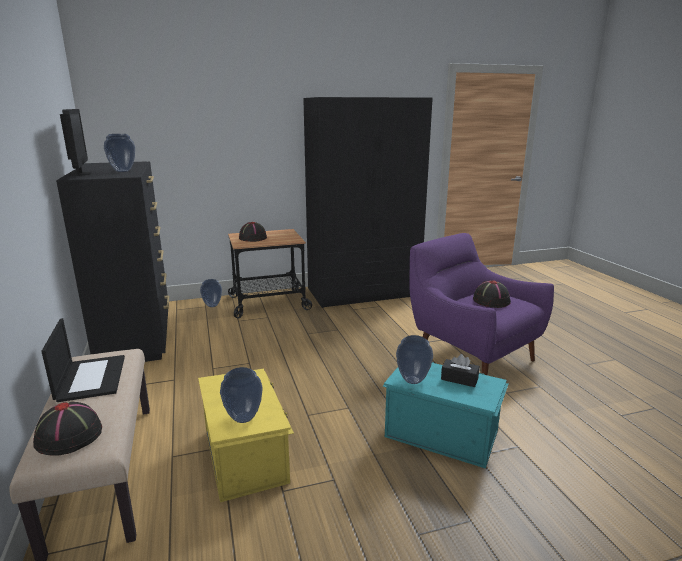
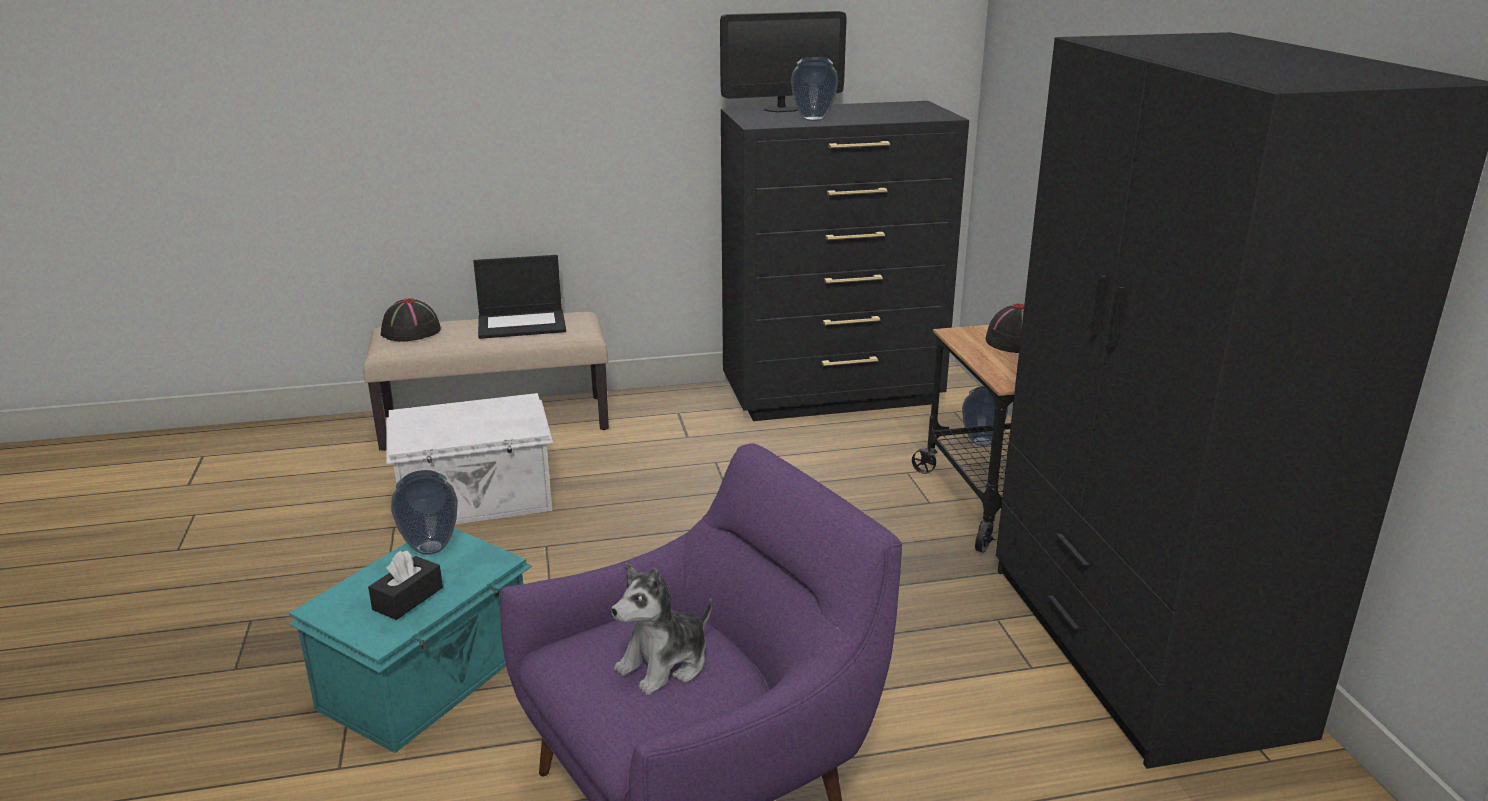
camera: 95 degrees right, 5 degrees up
yellow storage box [198,369,294,502] -> white storage box [386,393,553,525]
vase [220,367,263,423] -> none
black hat [473,280,511,308] -> plush toy [612,564,712,695]

